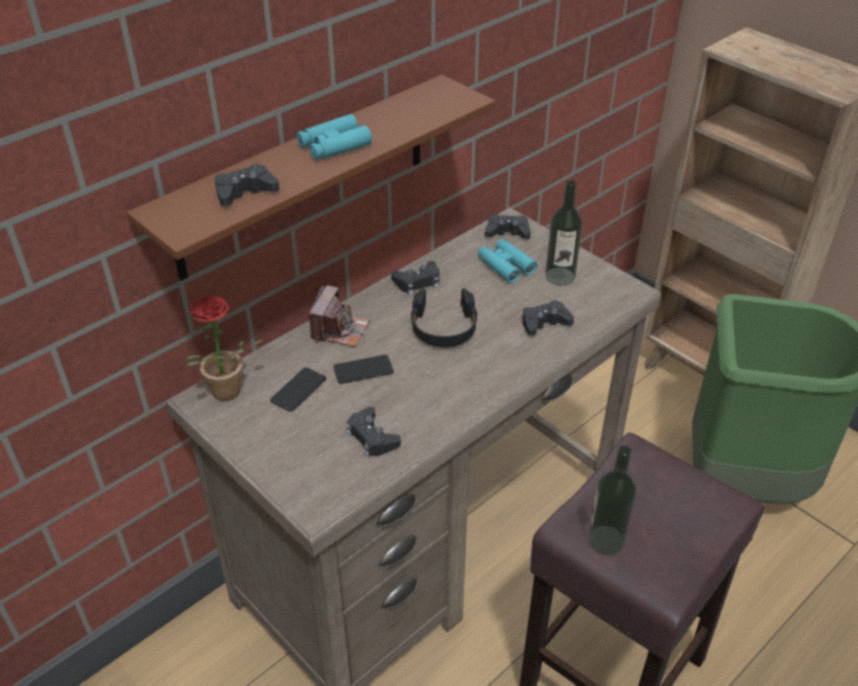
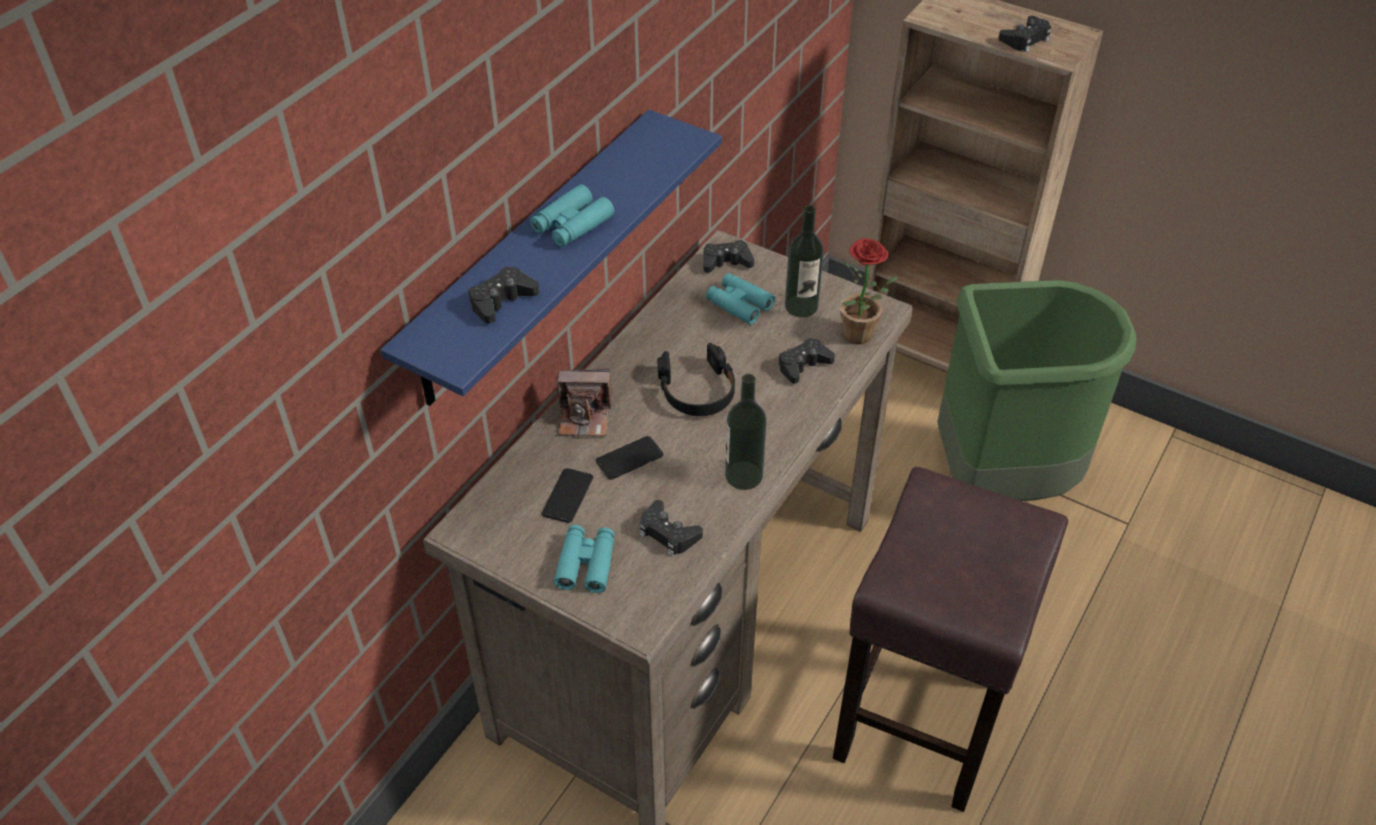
camera: 15 degrees left, 5 degrees up
brown shelf [126,75,496,281] -> blue shelf [380,110,722,406]
potted plant [186,295,262,401] -> potted plant moved to [840,238,898,344]
camera [309,285,370,347] -> camera turned 90 degrees clockwise [556,369,612,436]
black game controller [391,261,440,295] -> black game controller moved to [998,16,1052,52]
bottle [588,445,637,555] -> bottle moved to [725,374,767,490]
none -> turquoise binoculars [554,525,615,593]

